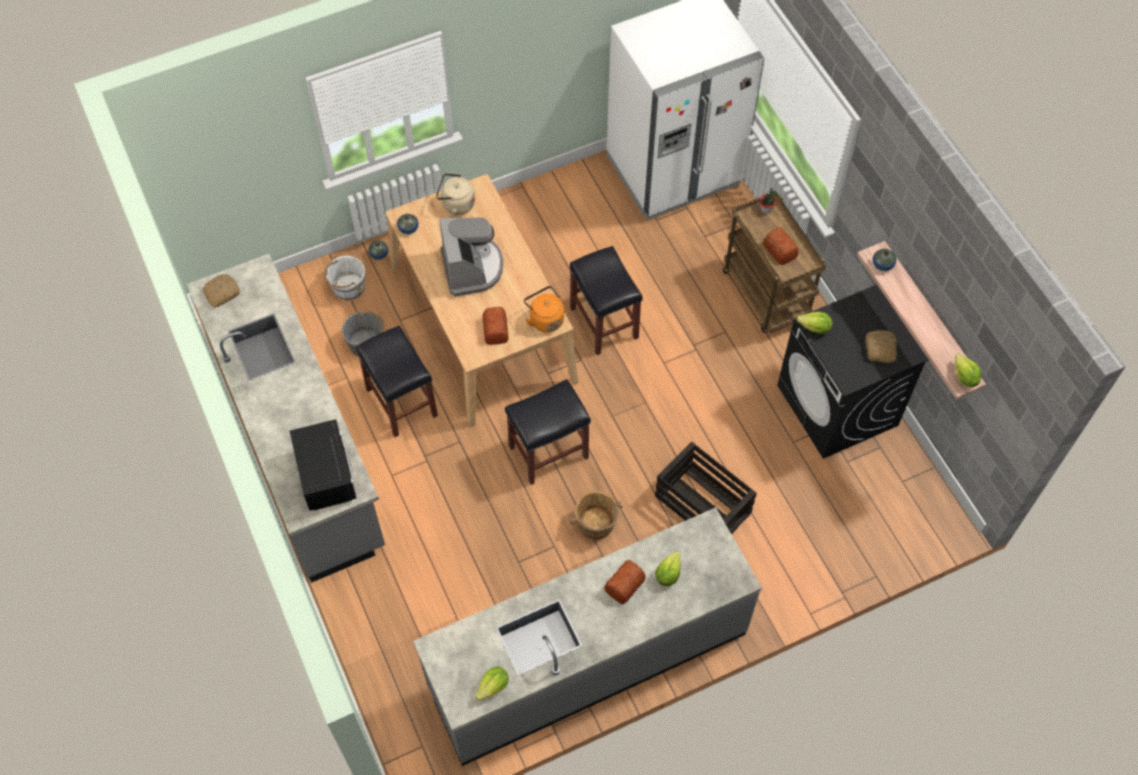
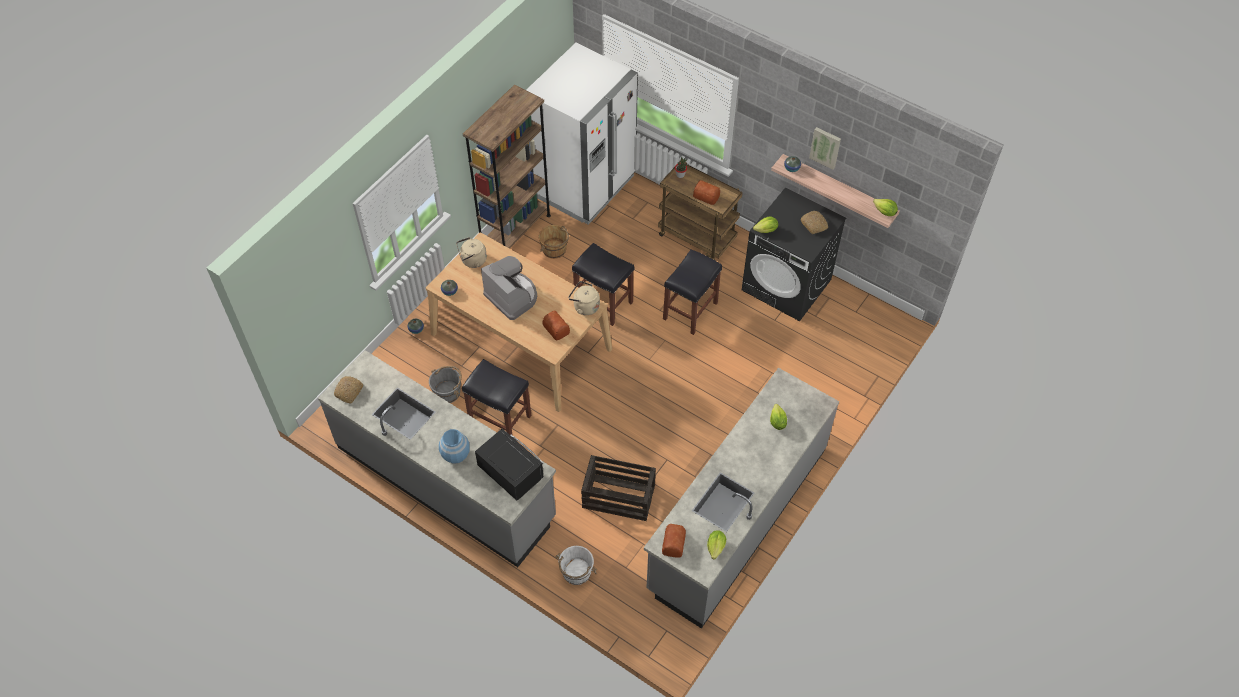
camera: 30 degrees left, 5 degrees down
white bucket [324,256,365,301] -> white bucket moved to [555,546,597,585]
black stool [505,379,591,485] -> black stool moved to [663,249,722,335]
orange kettle [524,286,564,332] -> beige kettle [568,281,600,315]
brown bucket [570,491,623,539] -> brown bucket moved to [539,225,569,259]
bread [604,560,645,604] -> bread moved to [662,524,686,558]
crate [655,442,757,534] -> crate moved to [581,455,656,521]
none -> blue vase [439,429,470,463]
none -> brown bookcase [463,85,551,249]
none -> picture [809,127,841,170]

